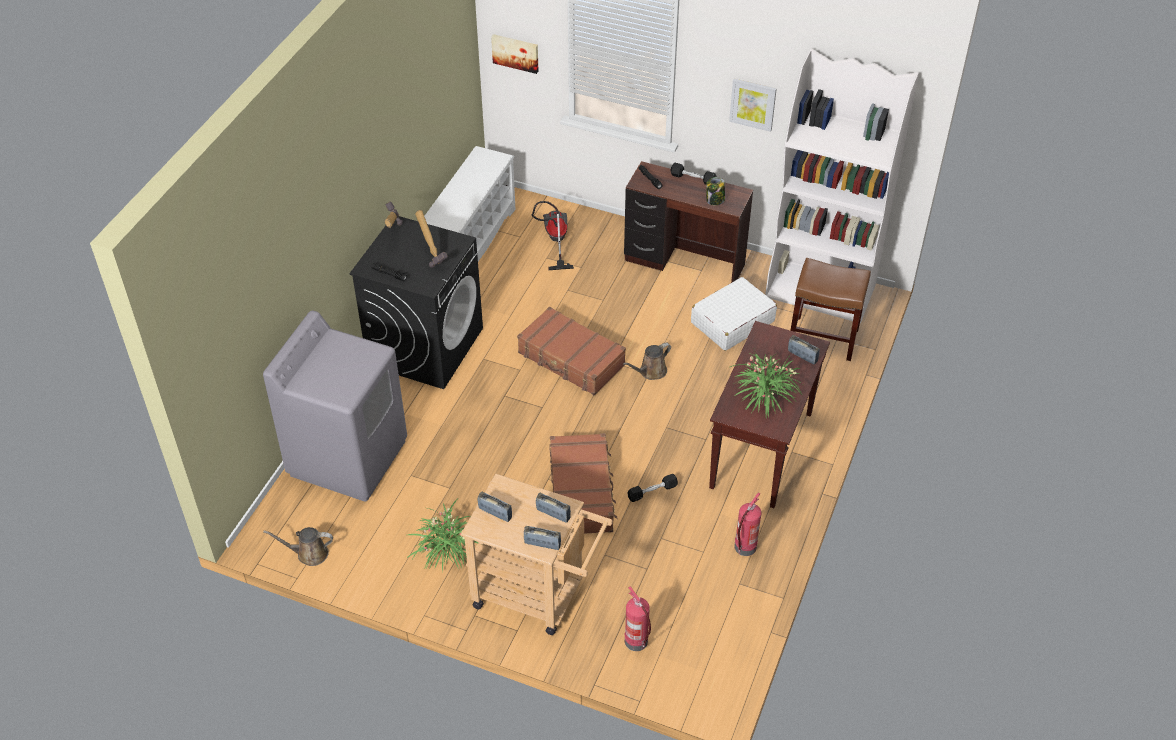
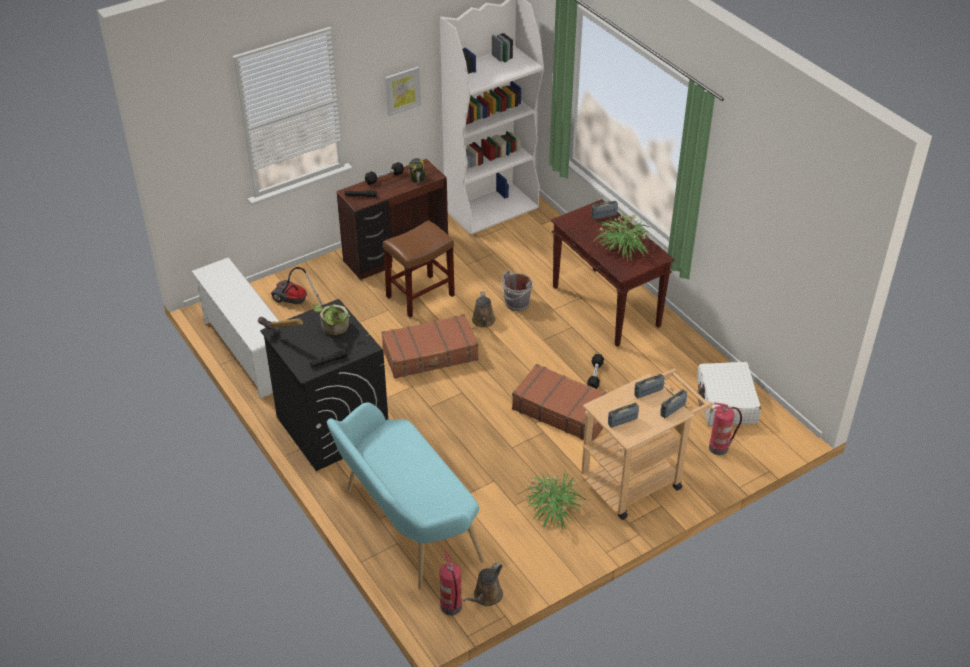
camera: 55 degrees left, 5 degrees down
grey washing machine [263,310,407,502] -> turquoise bench [327,402,484,589]
hammer [415,210,448,268] -> potted plant [314,303,350,335]
picture [491,34,539,74] -> none
white suitcase [691,277,777,351] -> white suitcase moved to [697,362,761,426]
fire extinguisher [734,492,761,556] -> fire extinguisher moved to [439,551,462,615]
brown stool [790,258,871,361] -> brown stool moved to [383,220,455,318]
none -> grey bucket [500,271,533,311]

